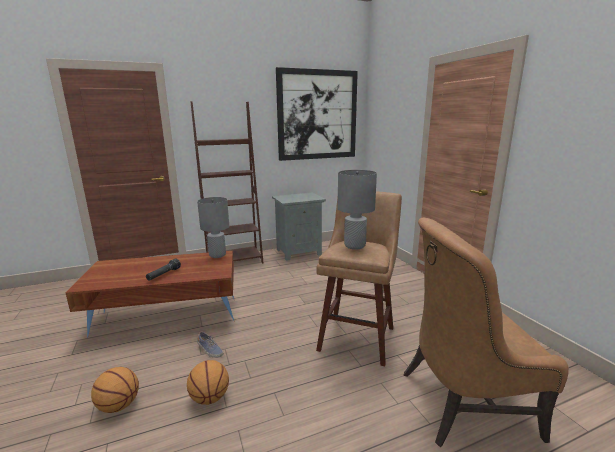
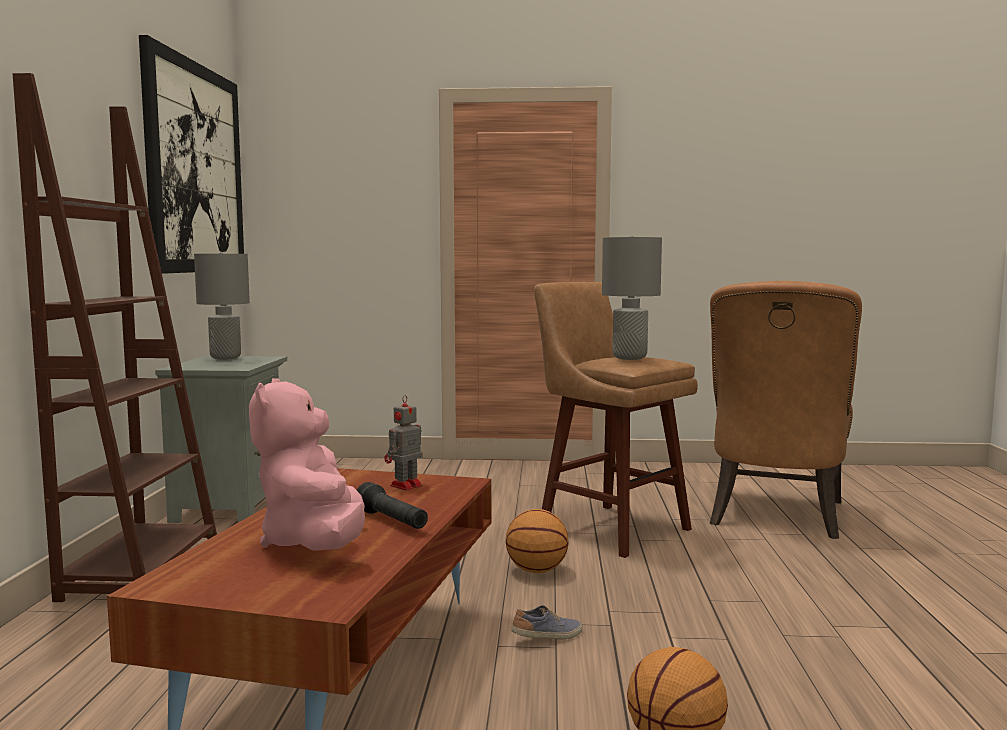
camera: 65 degrees left, 10 degrees down
basketball [187,360,229,405] -> basketball moved to [506,509,568,573]
grey table lamp [197,197,229,258] -> grey table lamp moved to [194,252,250,360]
none -> pink plush toy [249,378,365,551]
none -> toy robot [385,395,422,491]

